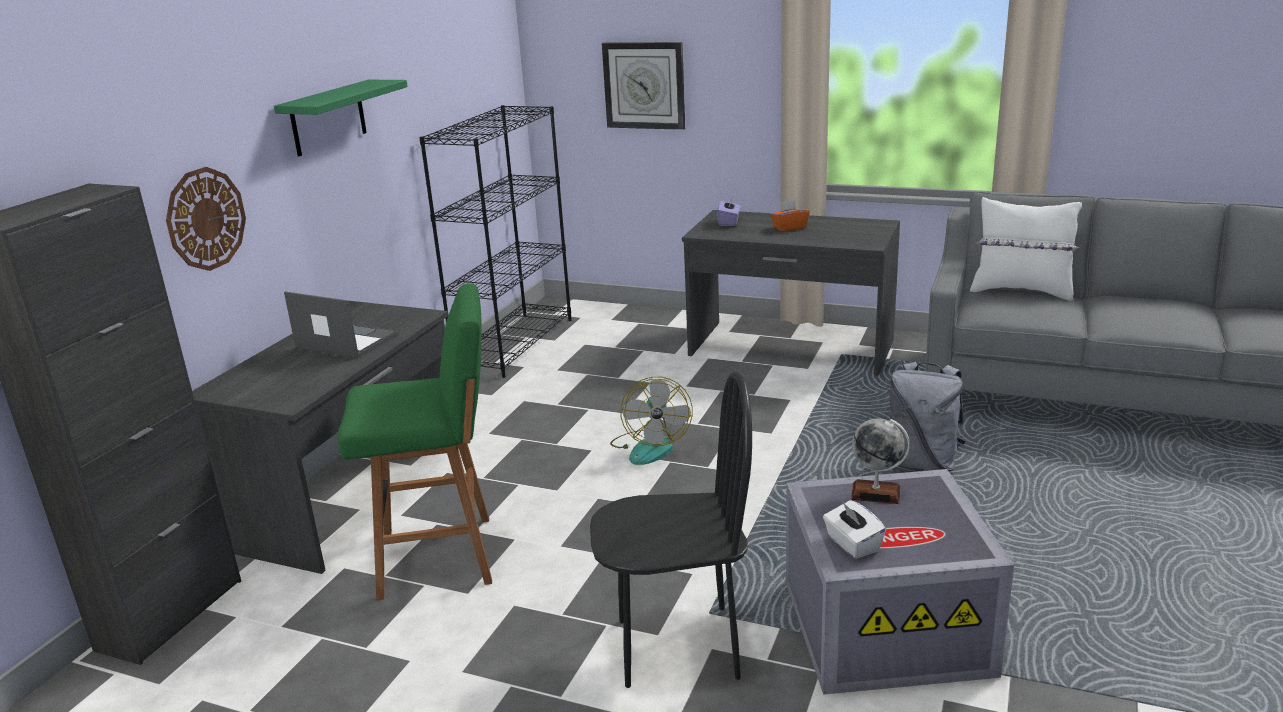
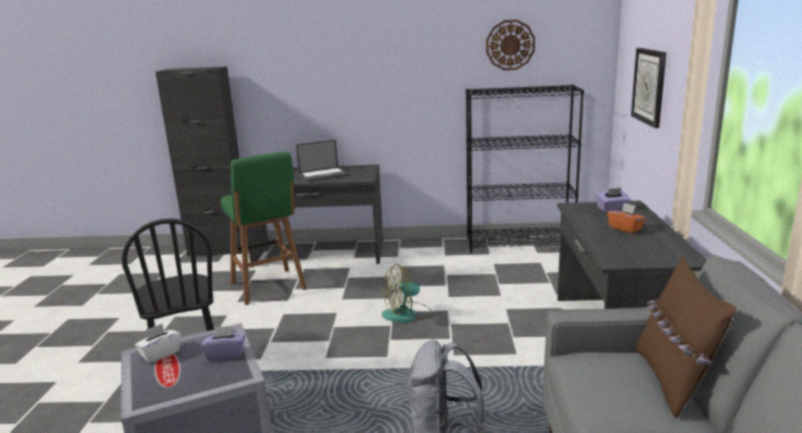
camera: 70 degrees right, 5 degrees down
wall clock [166,167,246,271] -> wall clock moved to [486,20,535,70]
green shelf [274,80,408,156] -> none
laptop [284,292,399,358] -> laptop turned 60 degrees clockwise [296,140,348,182]
globe [851,419,910,504] -> purple tissue box [201,326,245,361]
white pillow [970,197,1082,301] -> brown pillow [635,257,736,418]

